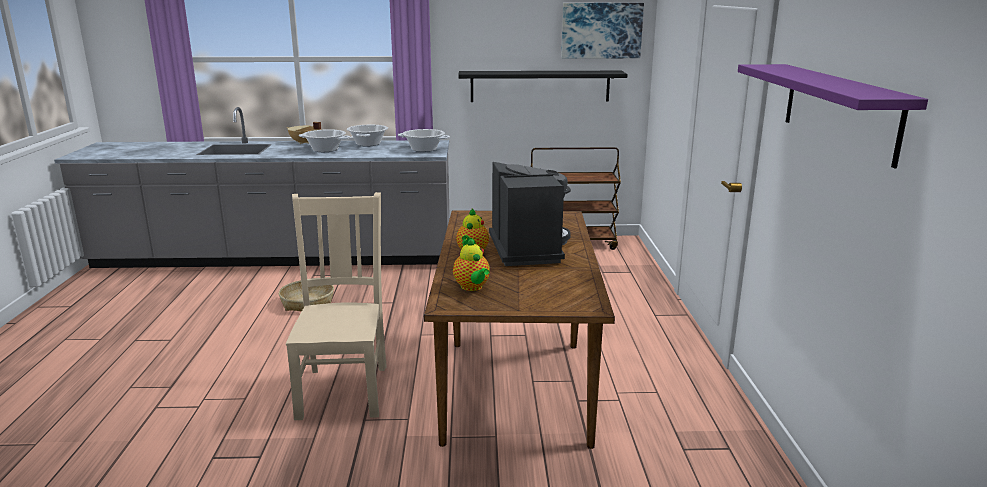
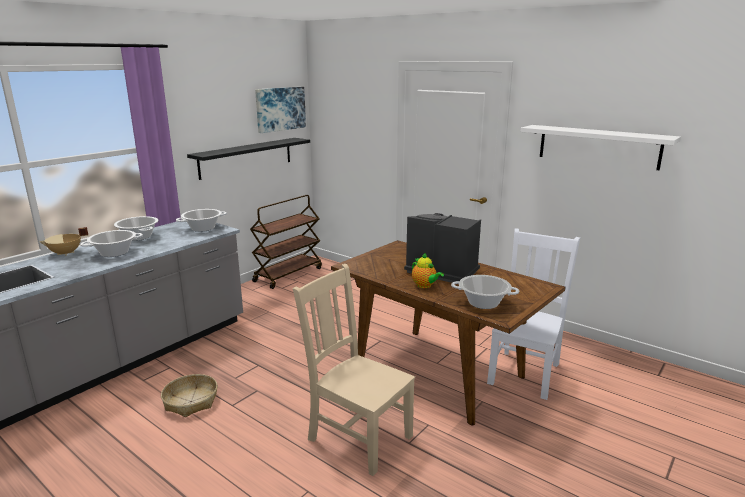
camera: 50 degrees left, 0 degrees up
teapot [453,238,490,291] -> cooking pot [451,275,519,309]
purple shelf [738,64,928,168] -> white shelf [520,125,681,170]
none -> white chair [487,228,580,400]

